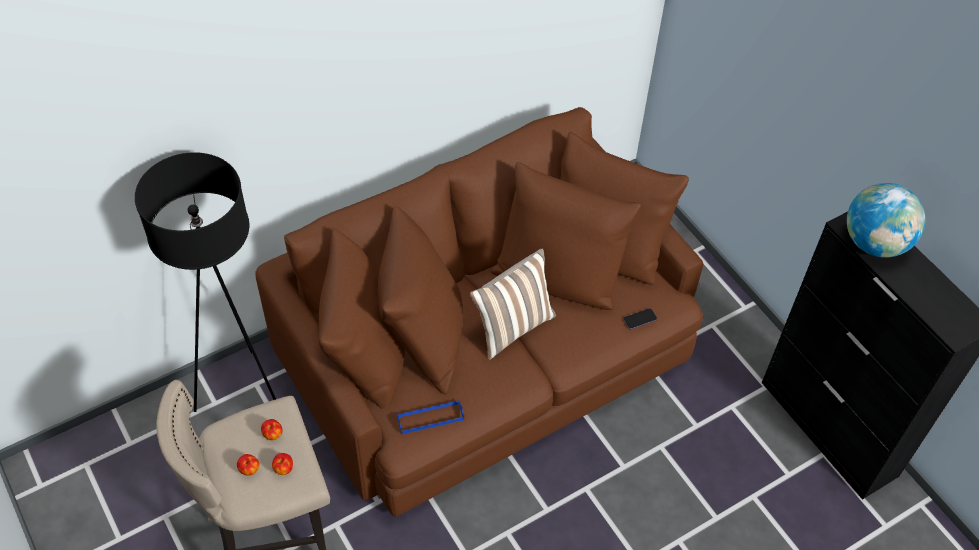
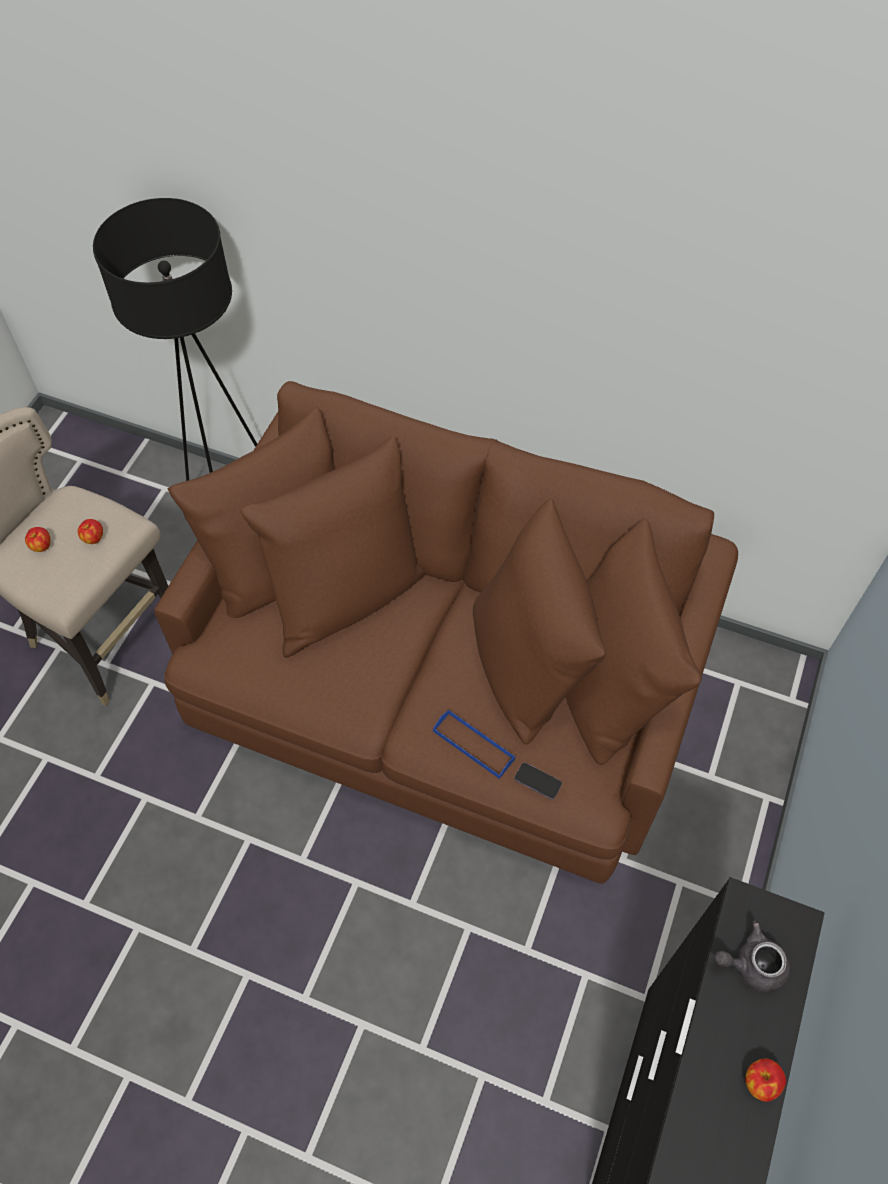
camera: 55 degrees right, 5 degrees up
apple [272,453,293,475] -> apple moved to [745,1058,786,1102]
blue tray [397,401,464,434] -> blue tray moved to [433,710,515,779]
pillow [470,249,556,360] -> none
globe [847,183,925,258] -> grey teapot [714,921,790,993]

